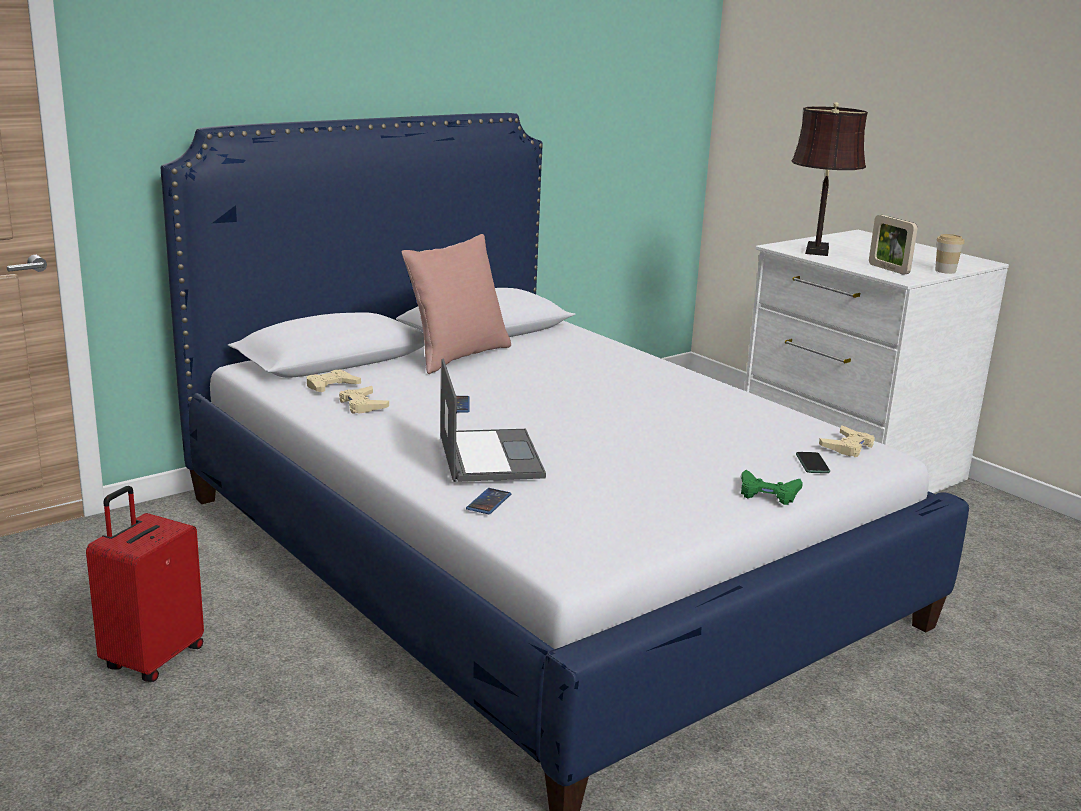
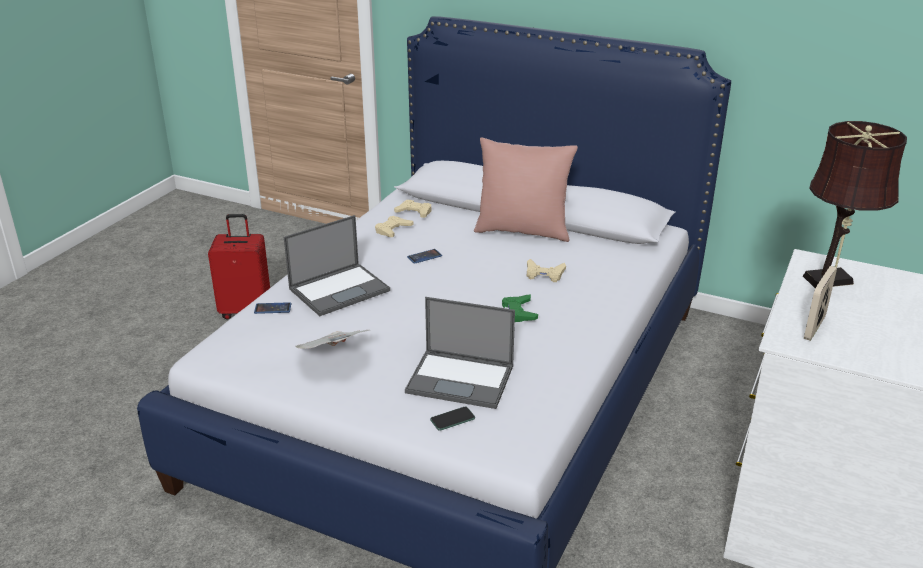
camera: 65 degrees right, 10 degrees up
green game controller [741,470,803,505] -> green game controller moved to [502,295,538,322]
beige game controller [819,425,875,457] -> beige game controller moved to [527,259,566,282]
cup [935,234,965,274] -> none
none -> newspaper [295,330,370,349]
none -> laptop [405,297,515,409]

